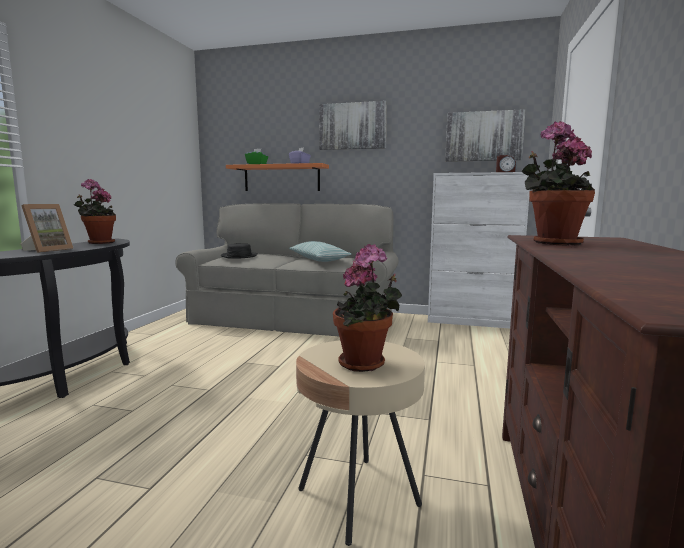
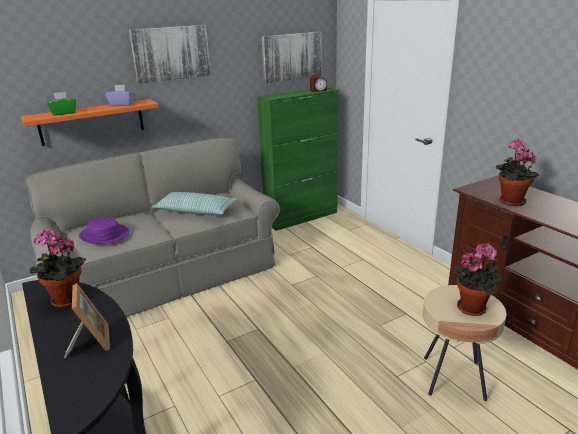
camera: 45 degrees left, 15 degrees up
black hat [221,243,258,259] -> purple hat [79,217,129,245]
white cabinet [428,172,530,328] -> green cabinet [257,87,339,231]

